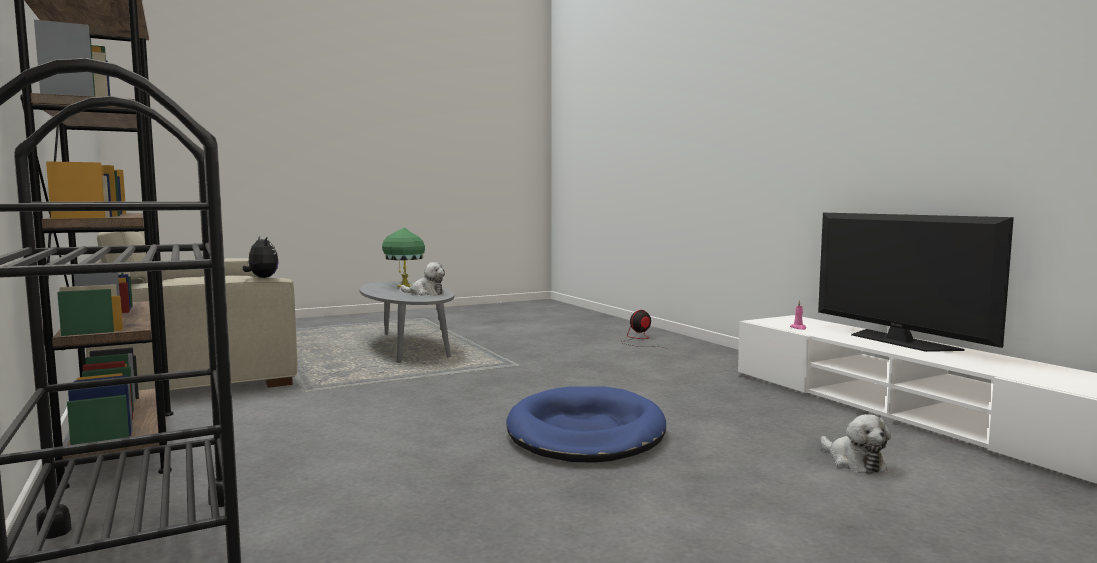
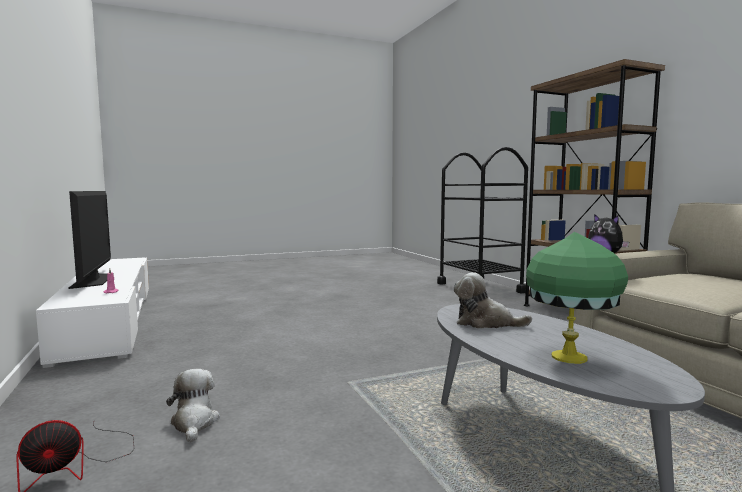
camera: 175 degrees left, 0 degrees up
blue dog bed [506,386,666,463] -> none
plush toy [820,414,891,474] -> plush toy moved to [166,369,220,443]

